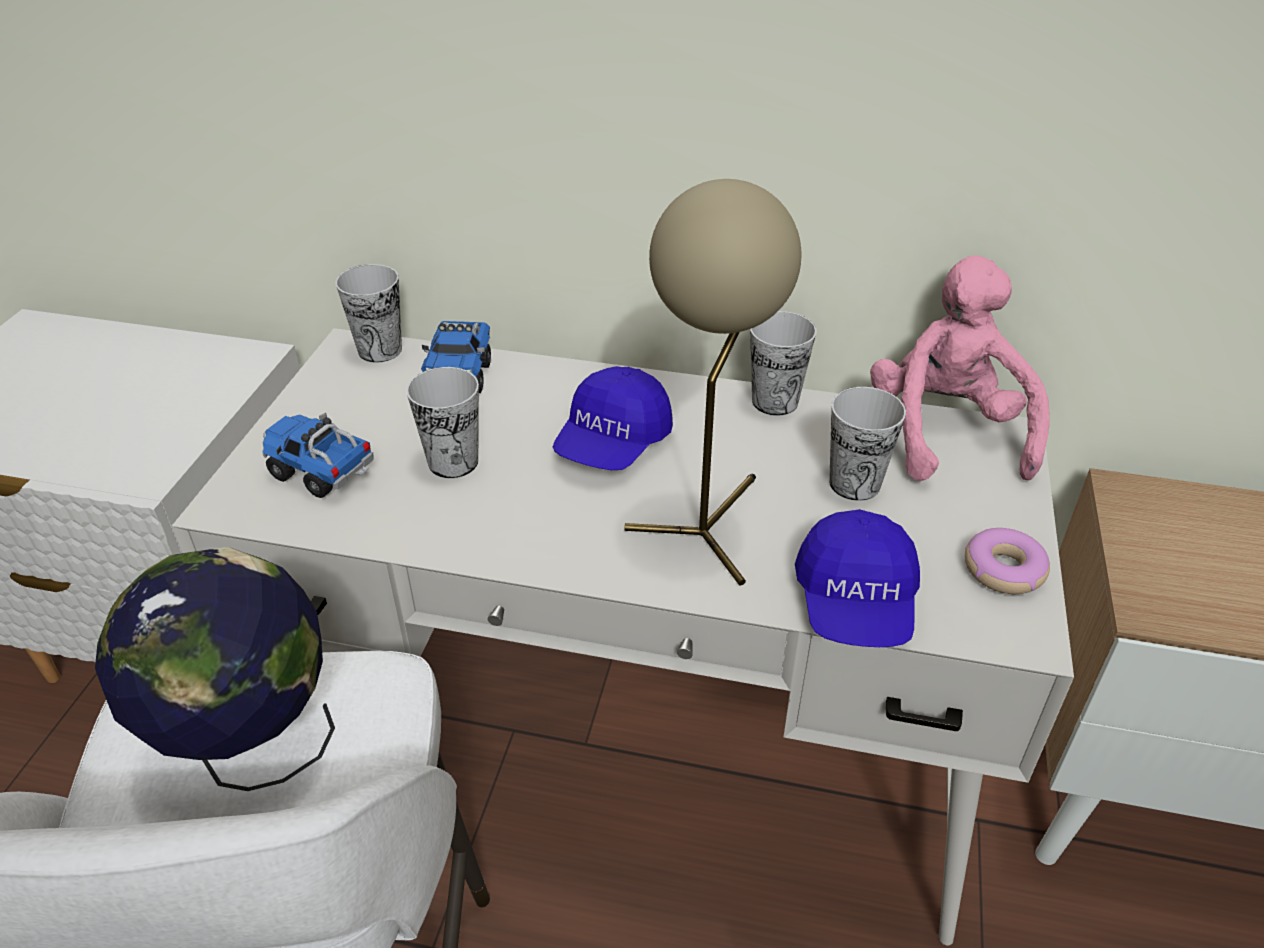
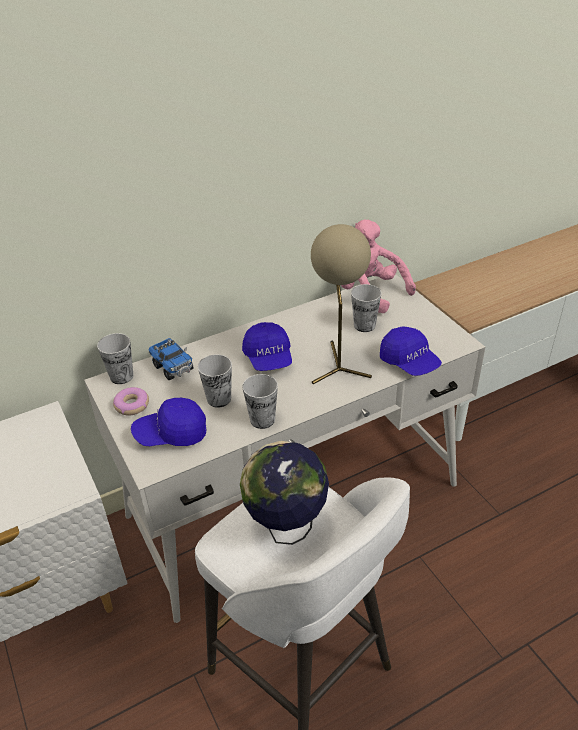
camera: 40 degrees left, 0 degrees up
toy truck [262,413,374,498] -> blue cap [131,398,207,446]
cup [750,311,817,416] -> cup moved to [242,374,278,429]
donut [965,528,1050,594] -> donut moved to [113,387,149,415]

